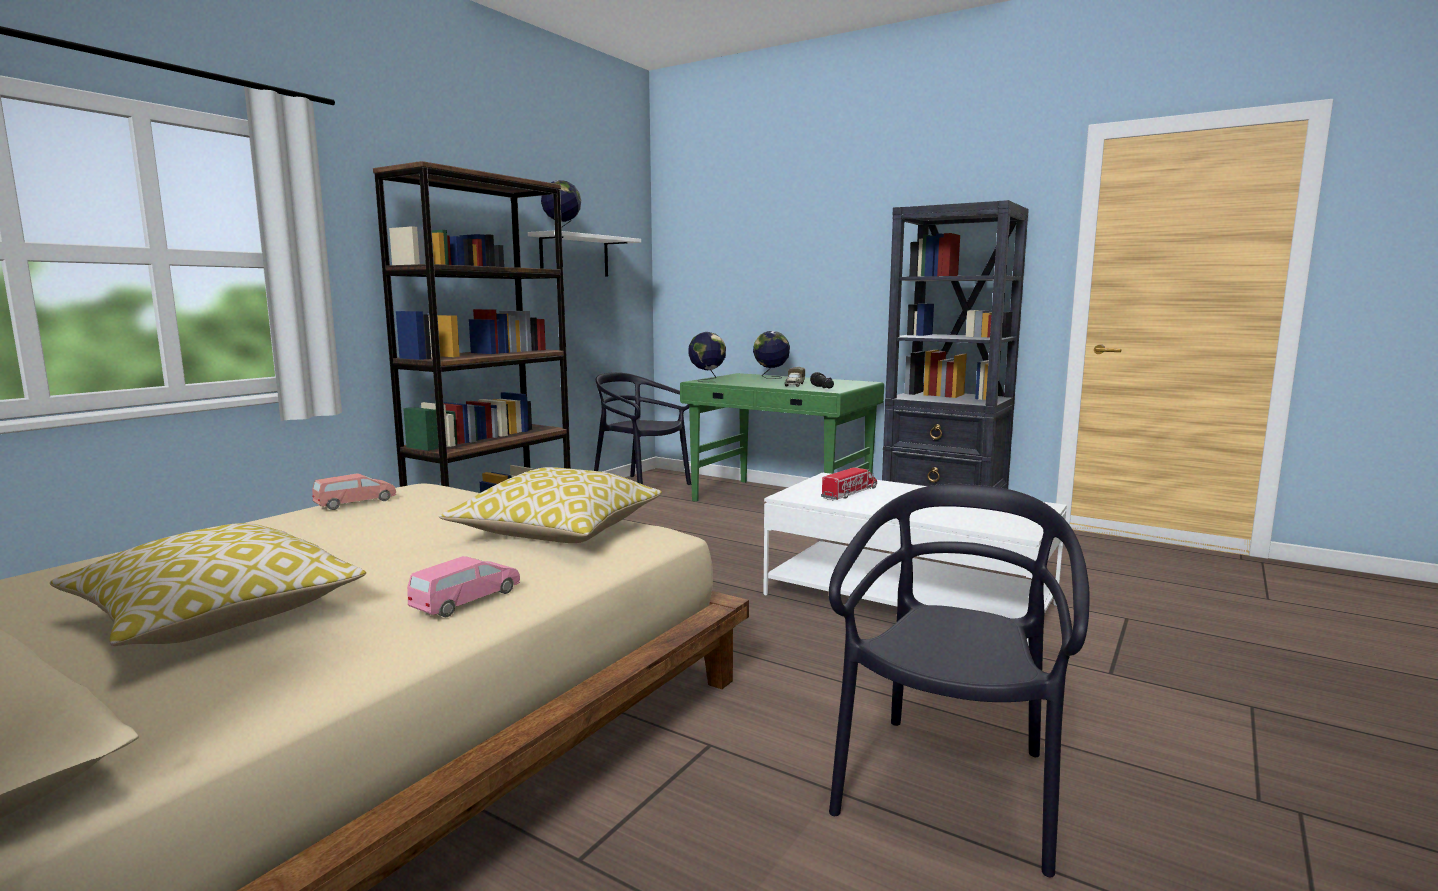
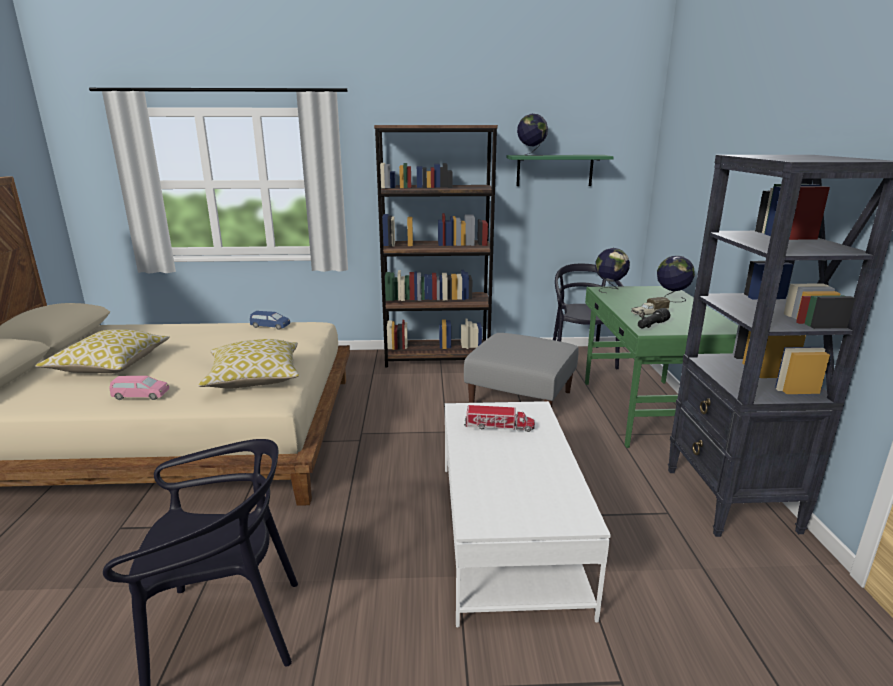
camera: 55 degrees right, 10 degrees up
pink toy car [312,473,396,510] -> blue toy car [250,311,290,330]
white shelf [528,230,641,277] -> green shelf [506,155,614,186]
none -> grey ottoman [464,333,579,407]

